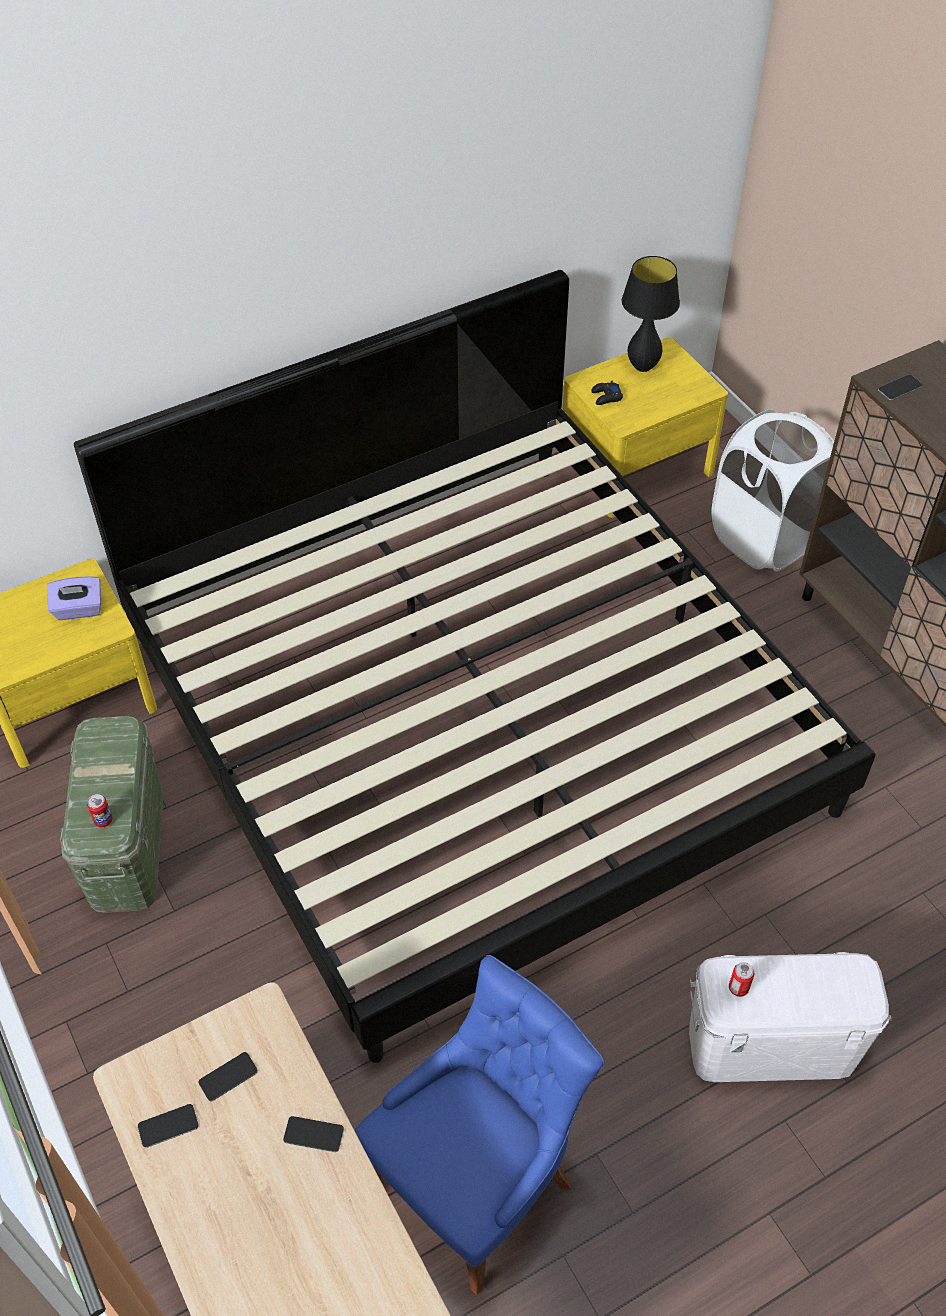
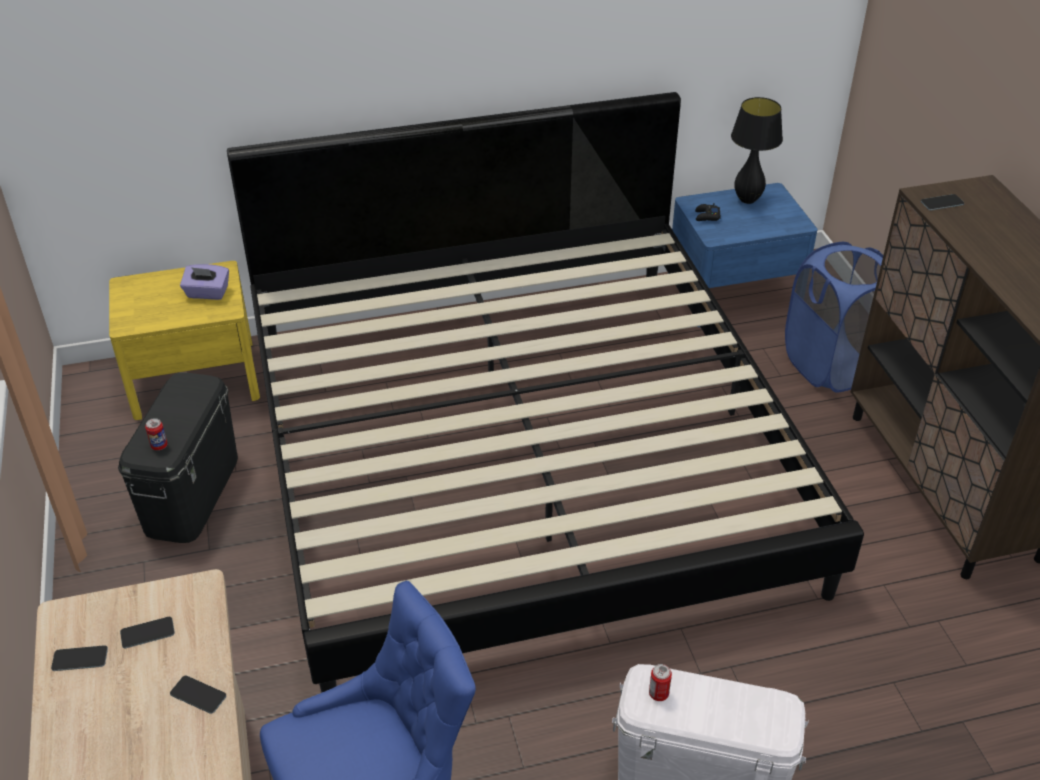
camera: 15 degrees right, 10 degrees down
green storage box [60,716,163,913] -> black storage box [118,372,238,543]
yellow nightstand [562,337,728,518] -> blue nightstand [668,183,818,327]
white laundry basket [711,409,834,572] -> blue laundry basket [785,242,883,393]

